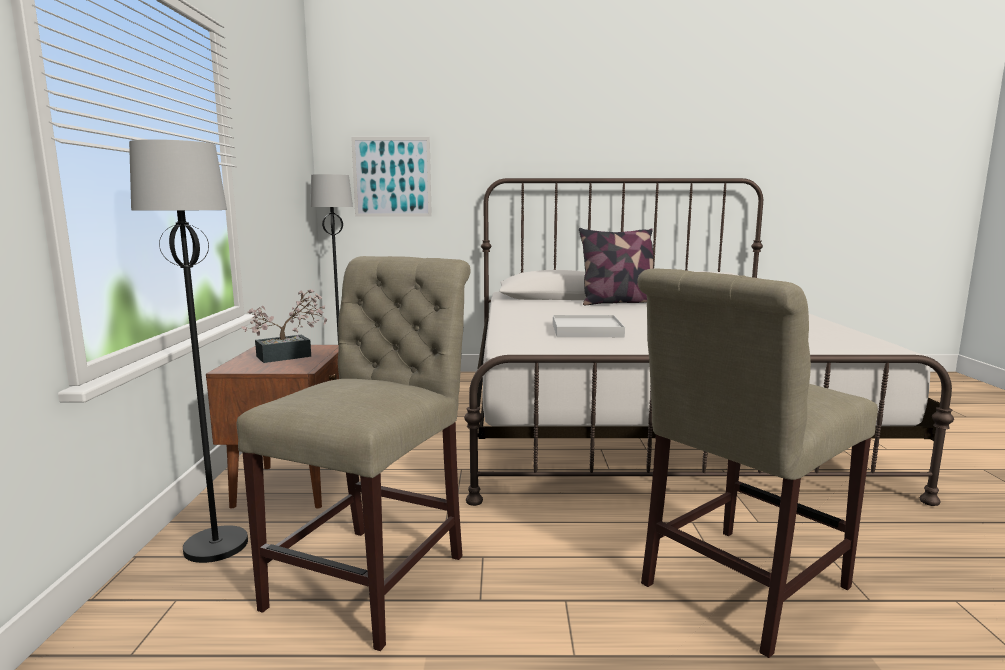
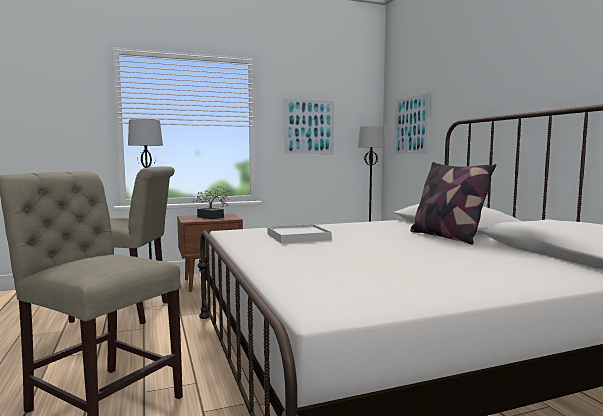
camera: 70 degrees right, 5 degrees down
none -> picture [284,99,334,154]

